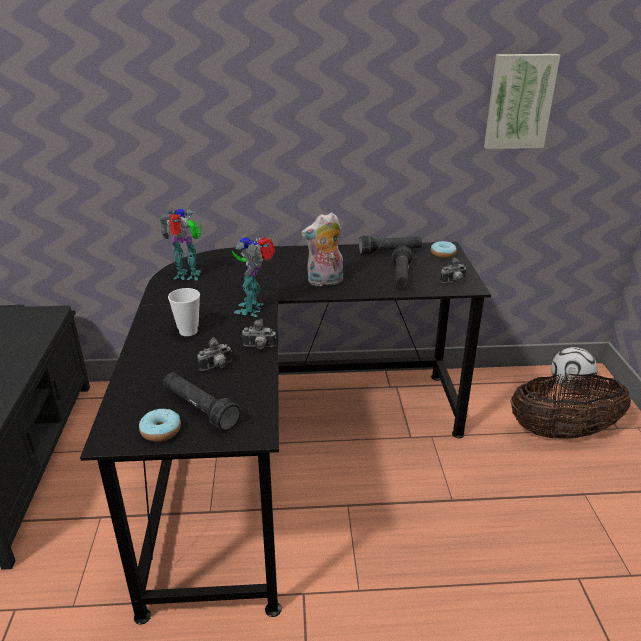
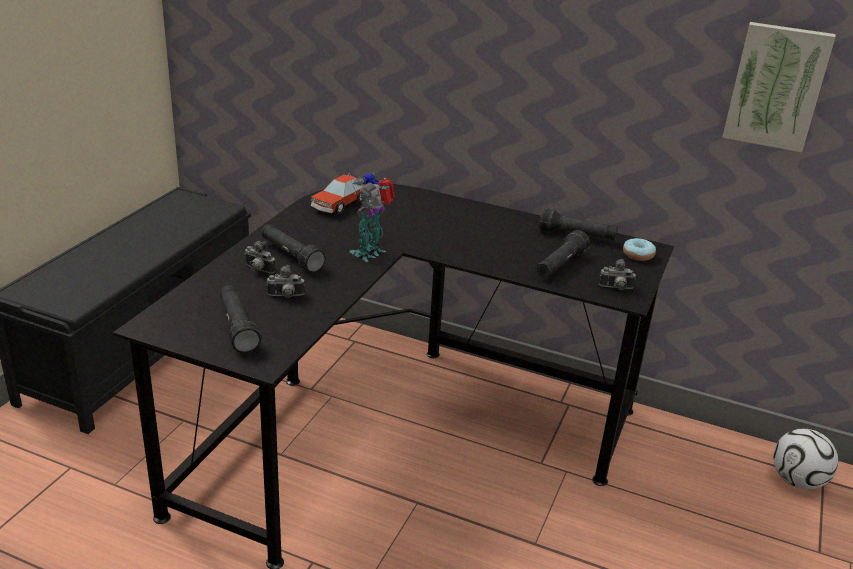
camera: 25 degrees right, 0 degrees up
donut [139,409,181,442] -> none
toy robot [159,208,201,280] -> toy car [311,173,364,214]
cup [168,288,200,336] -> black flashlight [261,224,326,273]
camera [242,319,276,349] -> camera moved to [245,241,276,274]
plush toy [301,212,343,286] -> none
basket [510,374,631,439] -> none

